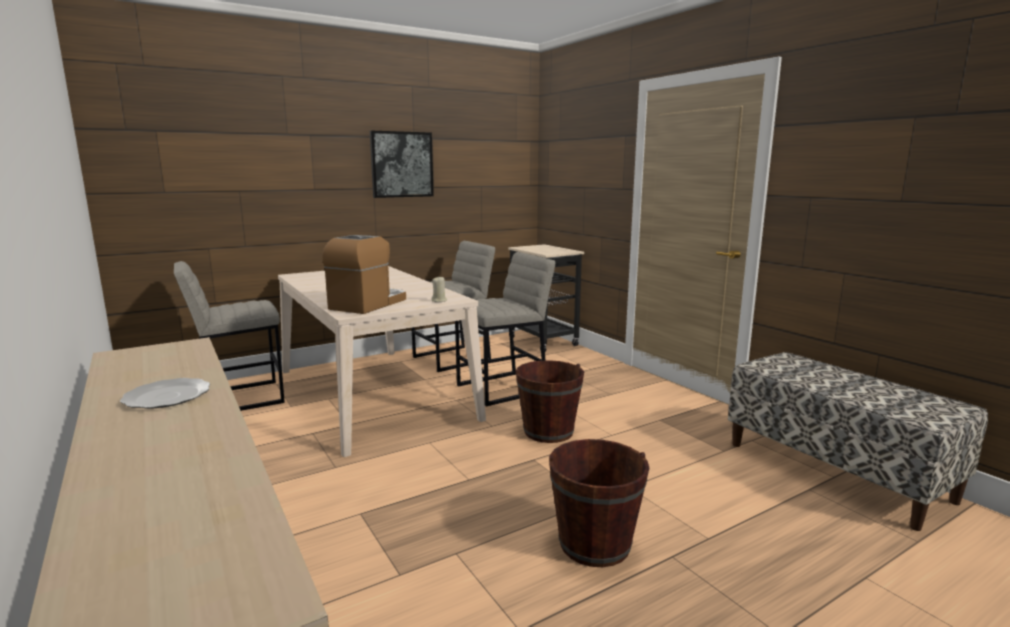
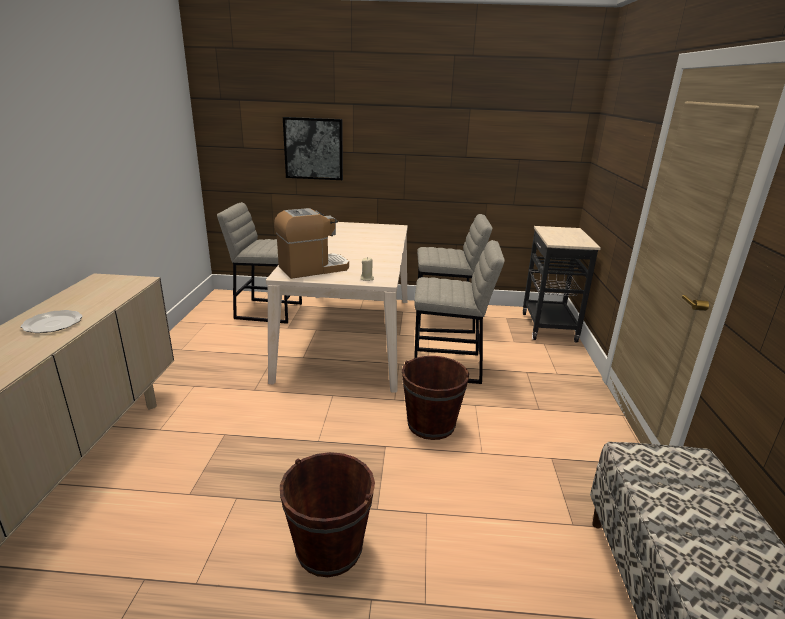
camera: 35 degrees right, 10 degrees up
picture [370,131,434,198] -> picture moved to [283,117,343,180]

